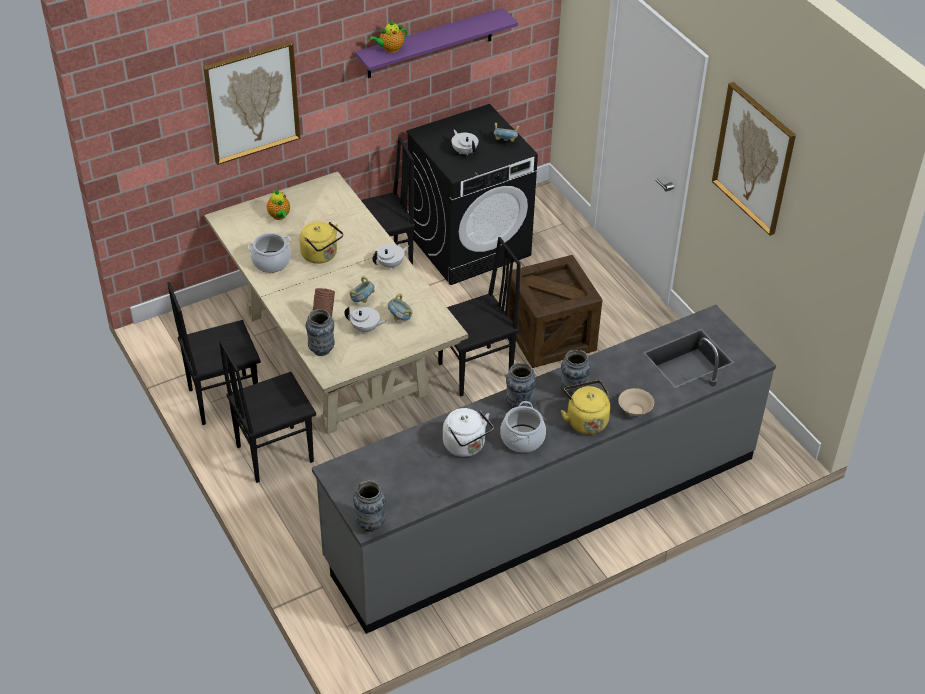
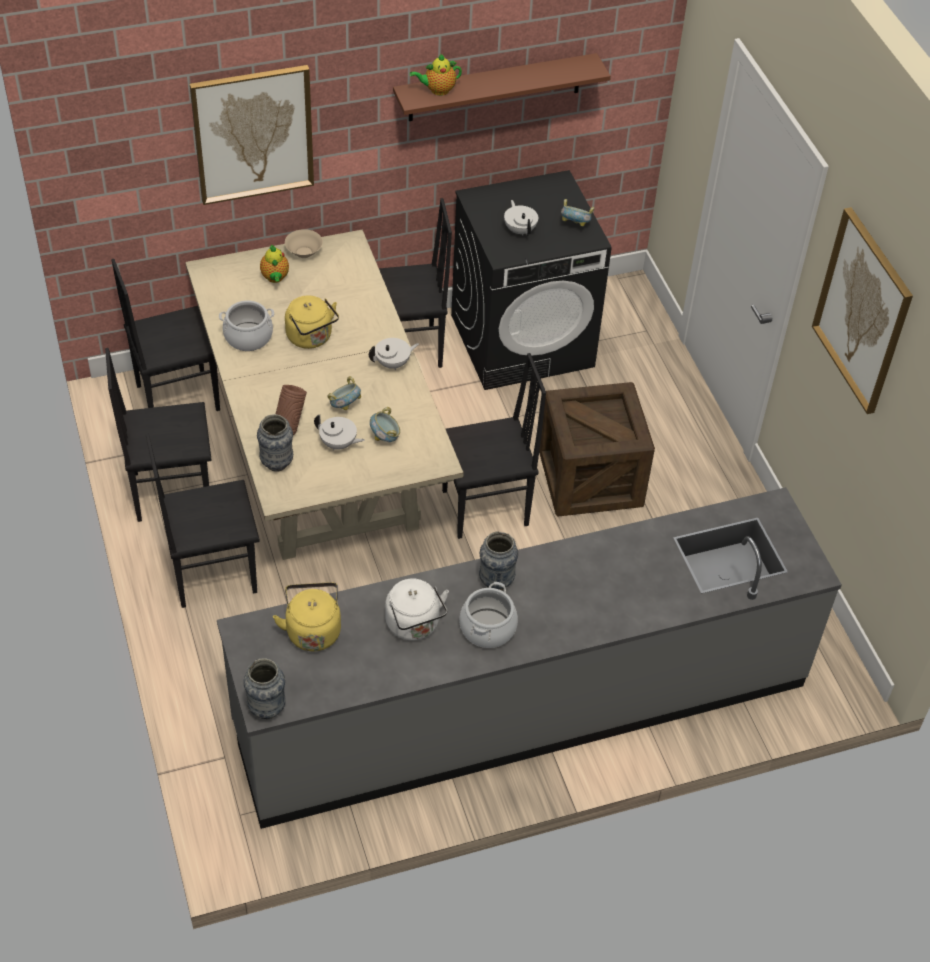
camera: 10 degrees right, 5 degrees up
purple shelf [355,8,518,78] -> brown shelf [393,53,611,121]
vase [560,350,591,396] -> none
yellow kettle [561,380,610,434] -> yellow kettle moved to [273,582,341,651]
beige bowl [618,388,654,416] -> beige bowl moved to [285,229,323,258]
none -> black chair [111,259,220,411]

